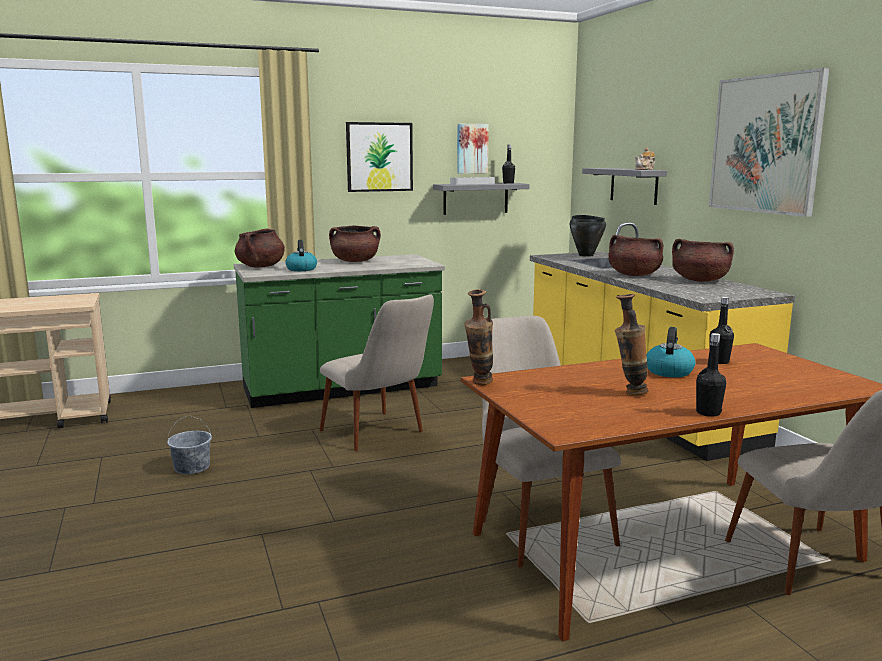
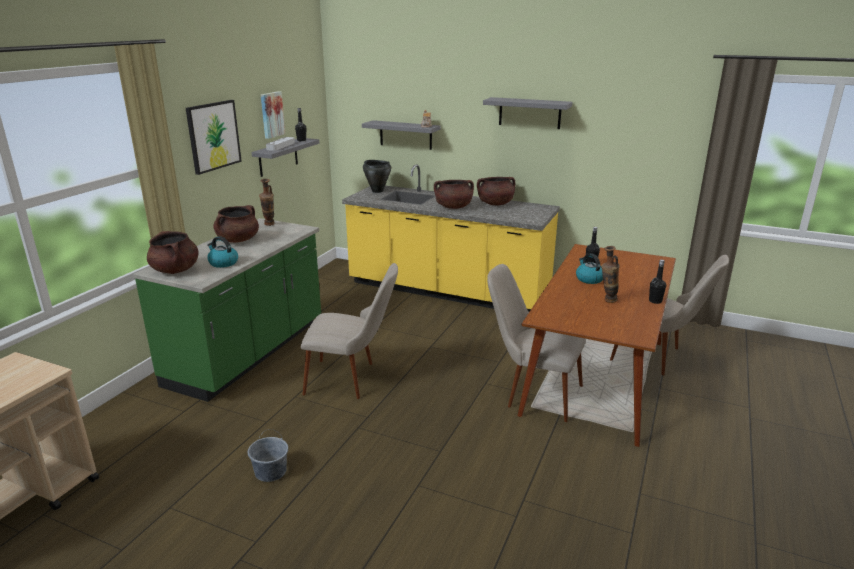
camera: 45 degrees left, 10 degrees up
vase [464,289,493,385] -> vase moved to [259,179,275,226]
picture [709,68,830,217] -> grey shelf [483,97,573,129]

